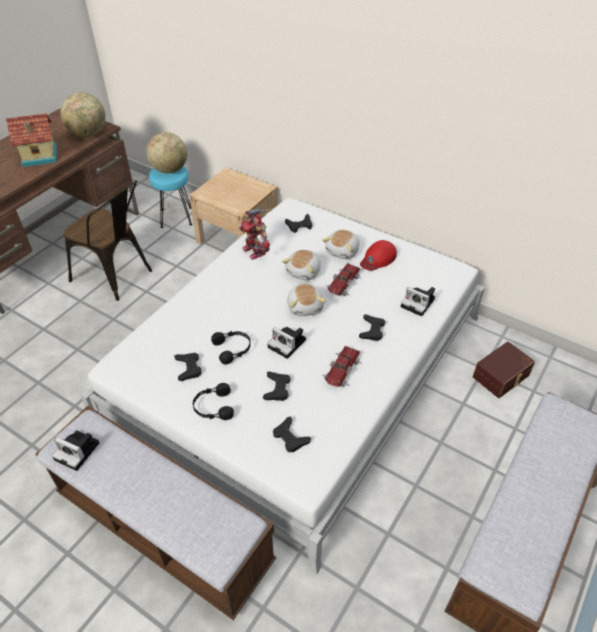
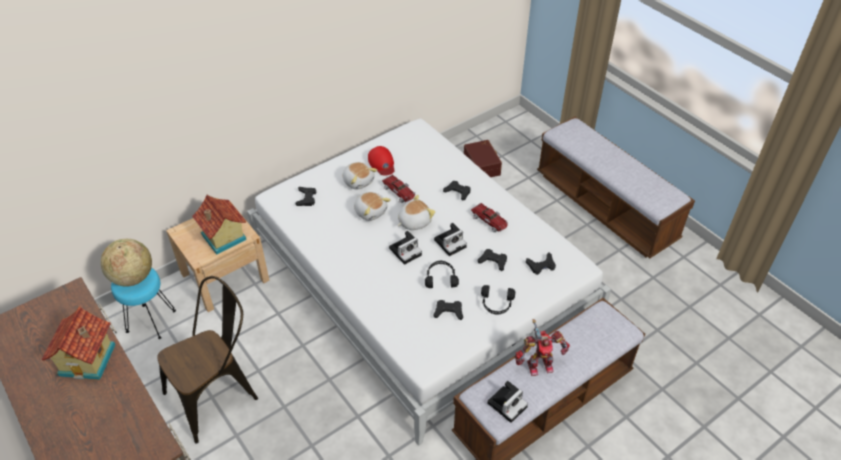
camera: 70 degrees left, 0 degrees up
globe [61,92,106,137] -> none
toy robot [239,209,271,260] -> toy robot moved to [515,319,570,376]
plush toy [287,284,326,316] -> plush toy turned 45 degrees counterclockwise [397,195,435,230]
camera [401,287,435,316] -> camera moved to [389,231,422,265]
none -> toy house [192,195,247,255]

